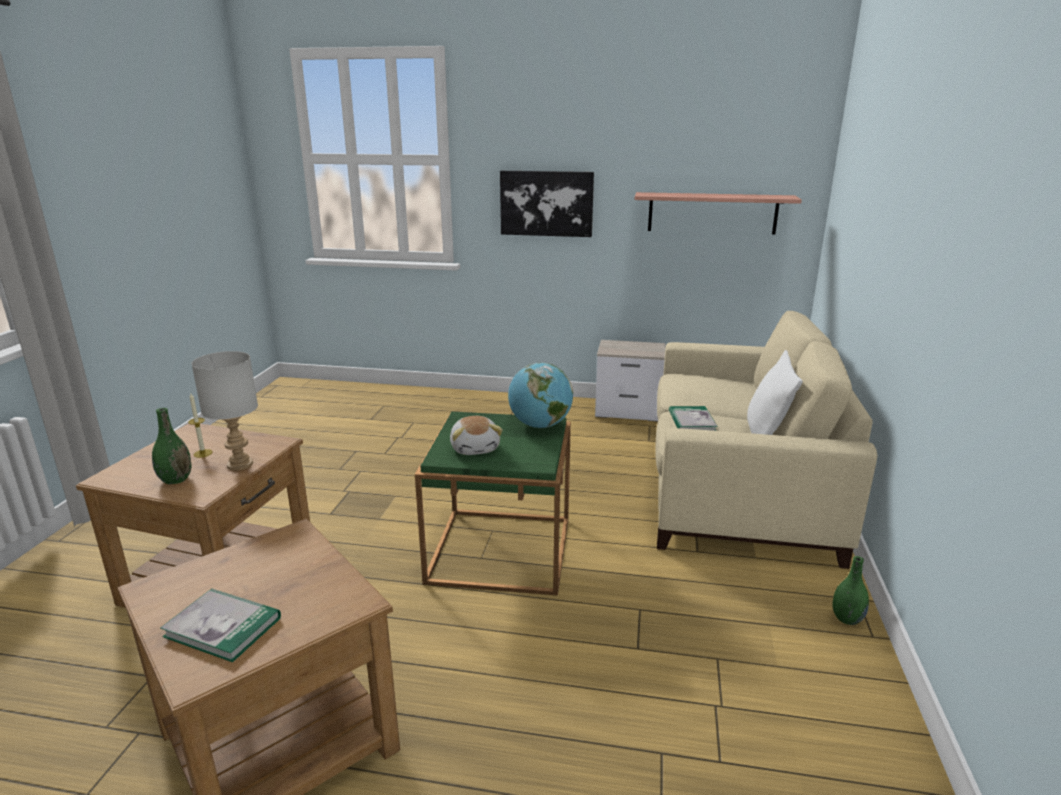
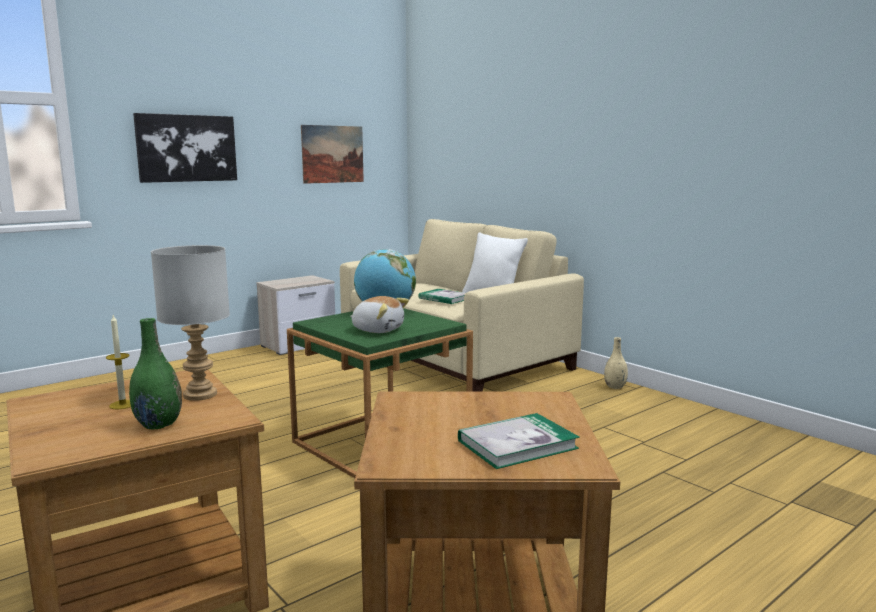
camera: 50 degrees left, 10 degrees down
shelf [635,192,802,234] -> picture [301,125,364,184]
green vase [832,556,869,625] -> beige vase [604,337,628,389]

